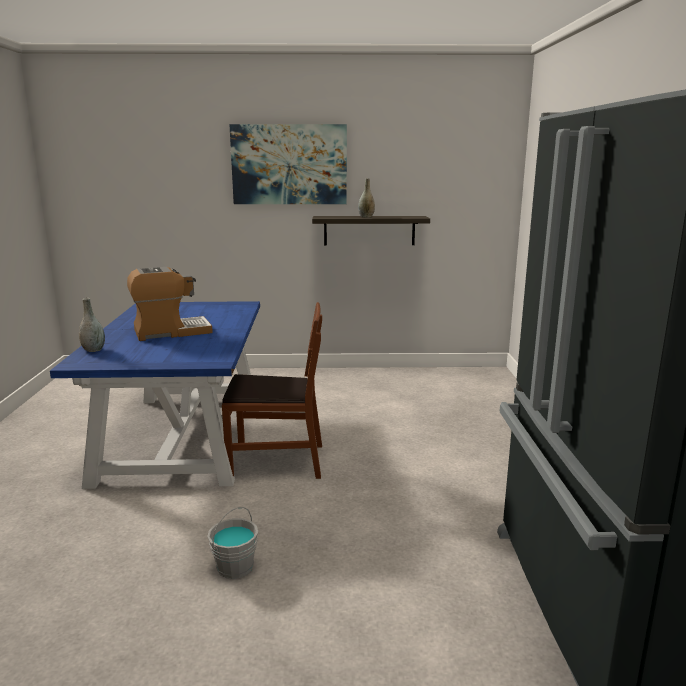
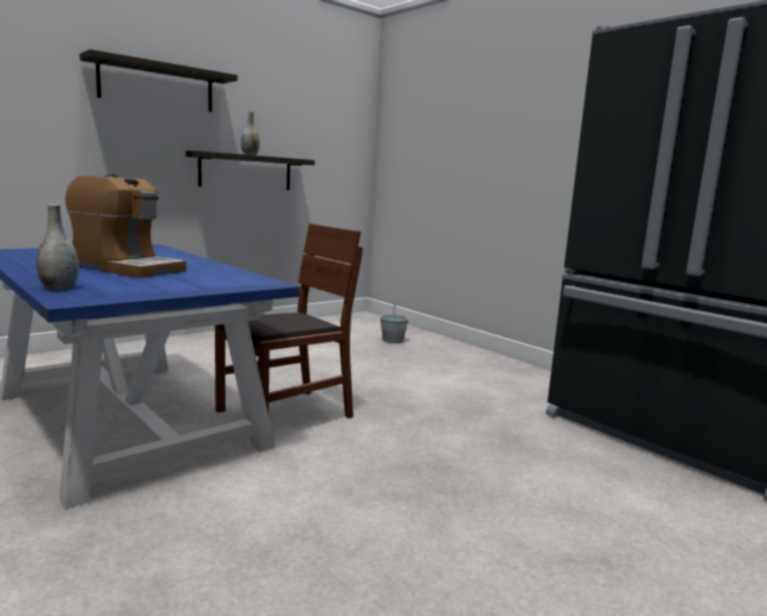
camera: 40 degrees left, 5 degrees down
coffee machine [127,267,213,341] -> coffee machine turned 90 degrees clockwise [65,174,186,278]
grey bucket [207,507,258,579] -> grey bucket moved to [380,303,409,344]
picture [229,124,347,204] -> shelf [80,49,238,112]

